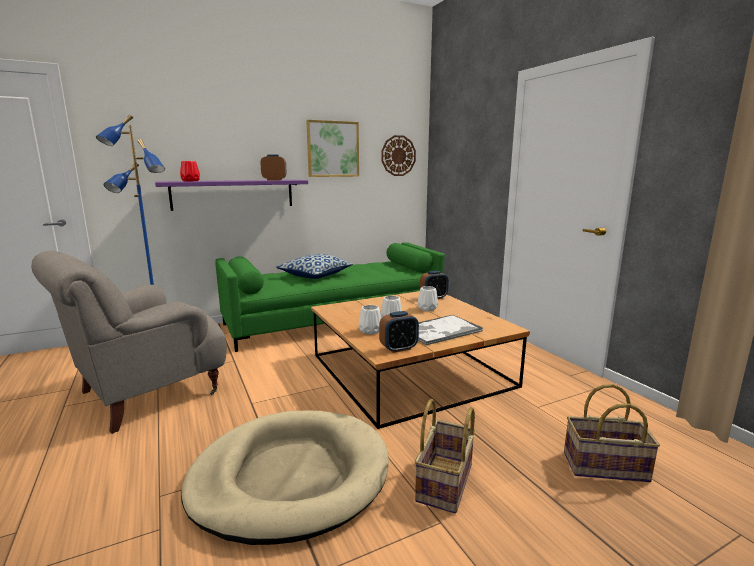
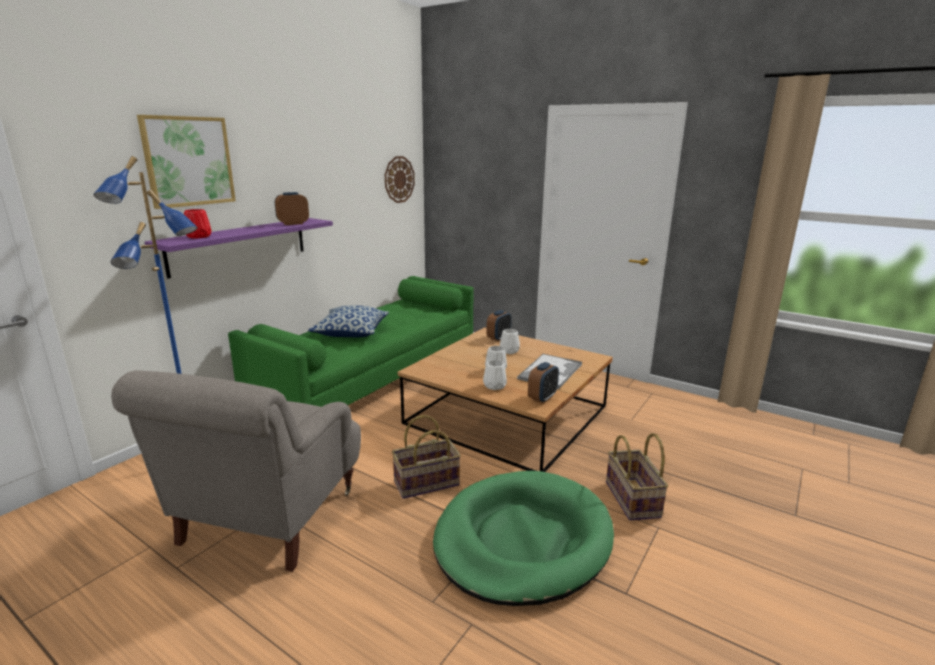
camera: 30 degrees left, 5 degrees up
beige dog bed [181,410,389,545] -> green dog bed [433,471,614,606]
picture [306,120,359,177] -> picture moved to [137,115,236,209]
basket [564,384,660,482] -> basket moved to [392,415,461,499]

